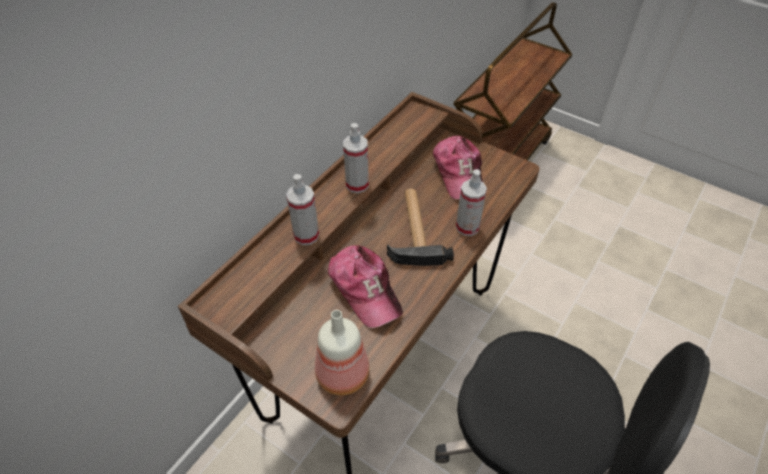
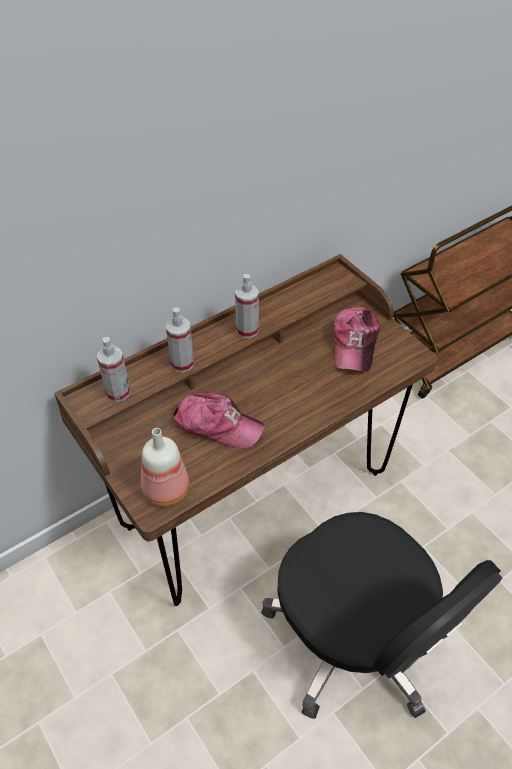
camera: 20 degrees right, 0 degrees up
cap [328,245,403,328] -> cap turned 60 degrees counterclockwise [173,392,264,449]
hammer [387,188,454,266] -> none
spray bottle [456,169,487,236] -> spray bottle moved to [97,337,130,402]

